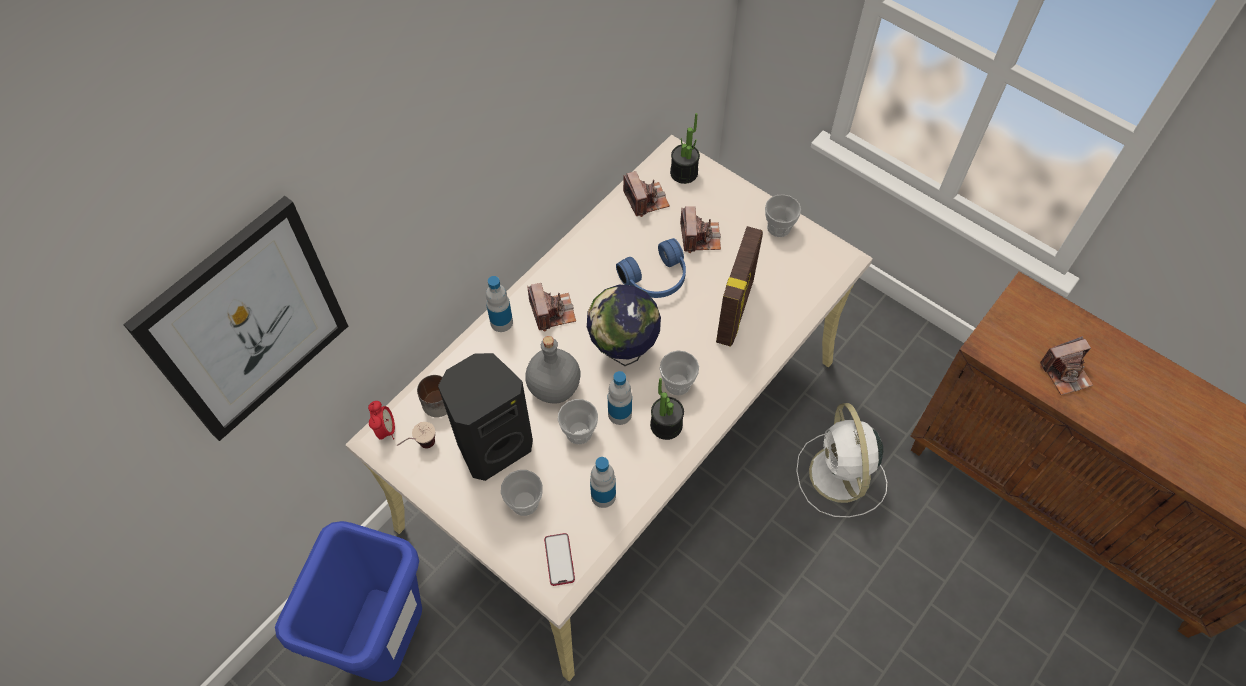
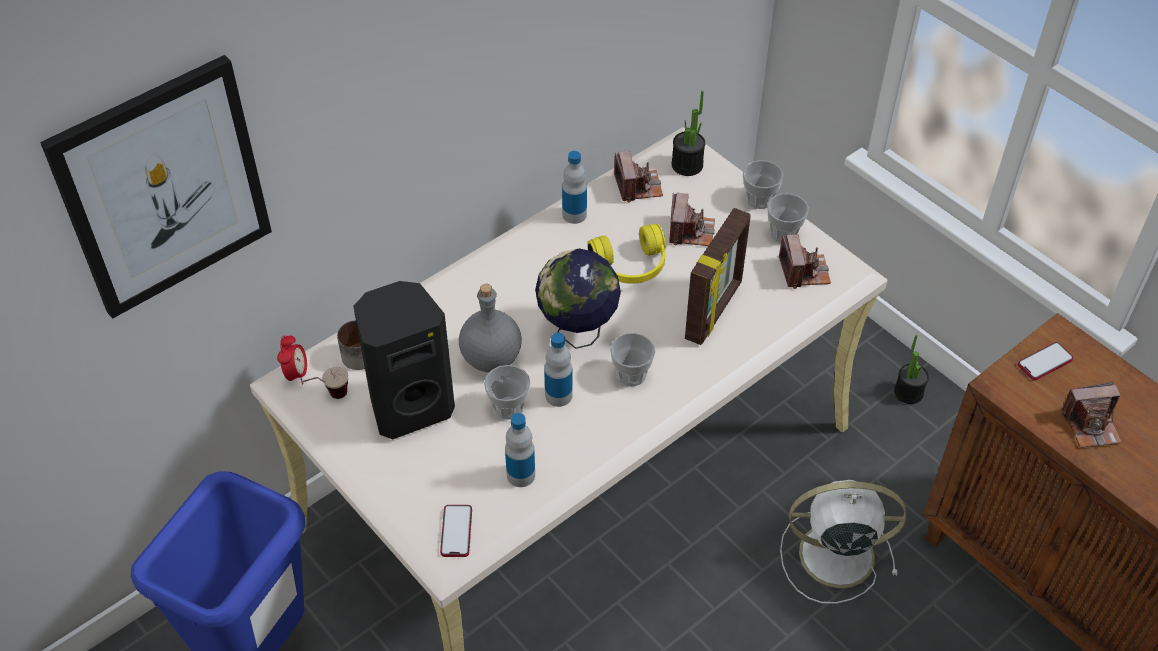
camera: 10 degrees right, 10 degrees down
bottle [486,276,513,332] -> bottle moved to [562,151,587,224]
cup [501,470,543,516] -> cup moved to [743,160,783,209]
camera [527,283,576,331] -> camera moved to [779,234,831,289]
blue headphones [616,238,686,298] -> yellow headphones [587,224,666,284]
potted plant [650,378,684,440] -> potted plant moved to [894,335,929,404]
white fan [796,403,887,518] -> white fan turned 90 degrees clockwise [780,480,906,604]
none -> phone [1018,342,1073,380]

